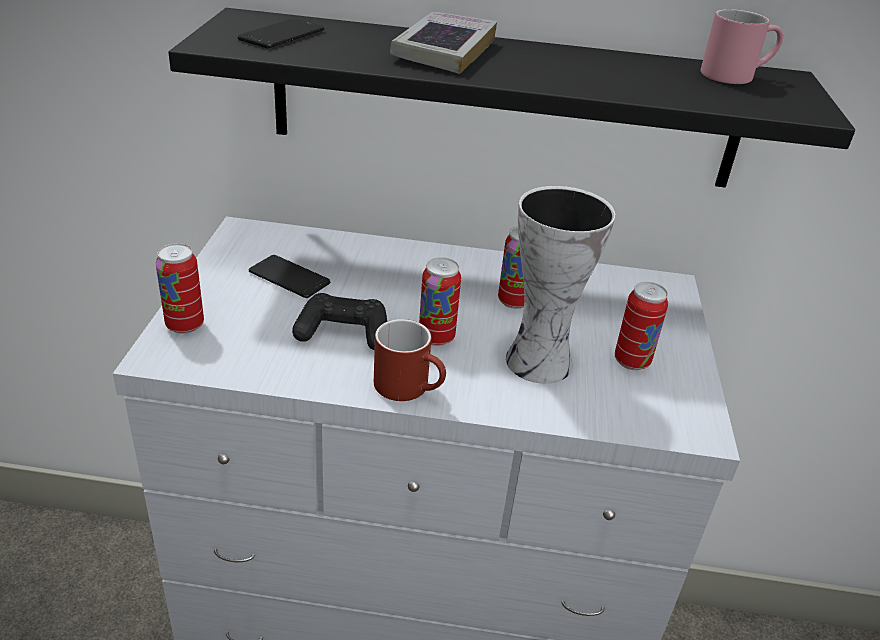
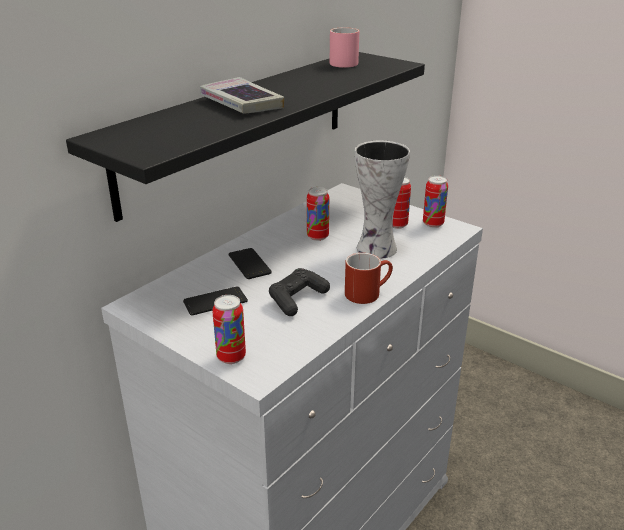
camera: 55 degrees left, 5 degrees down
phone [238,18,325,49] -> phone moved to [229,248,272,279]
can [419,257,461,346] -> can moved to [423,175,448,228]

